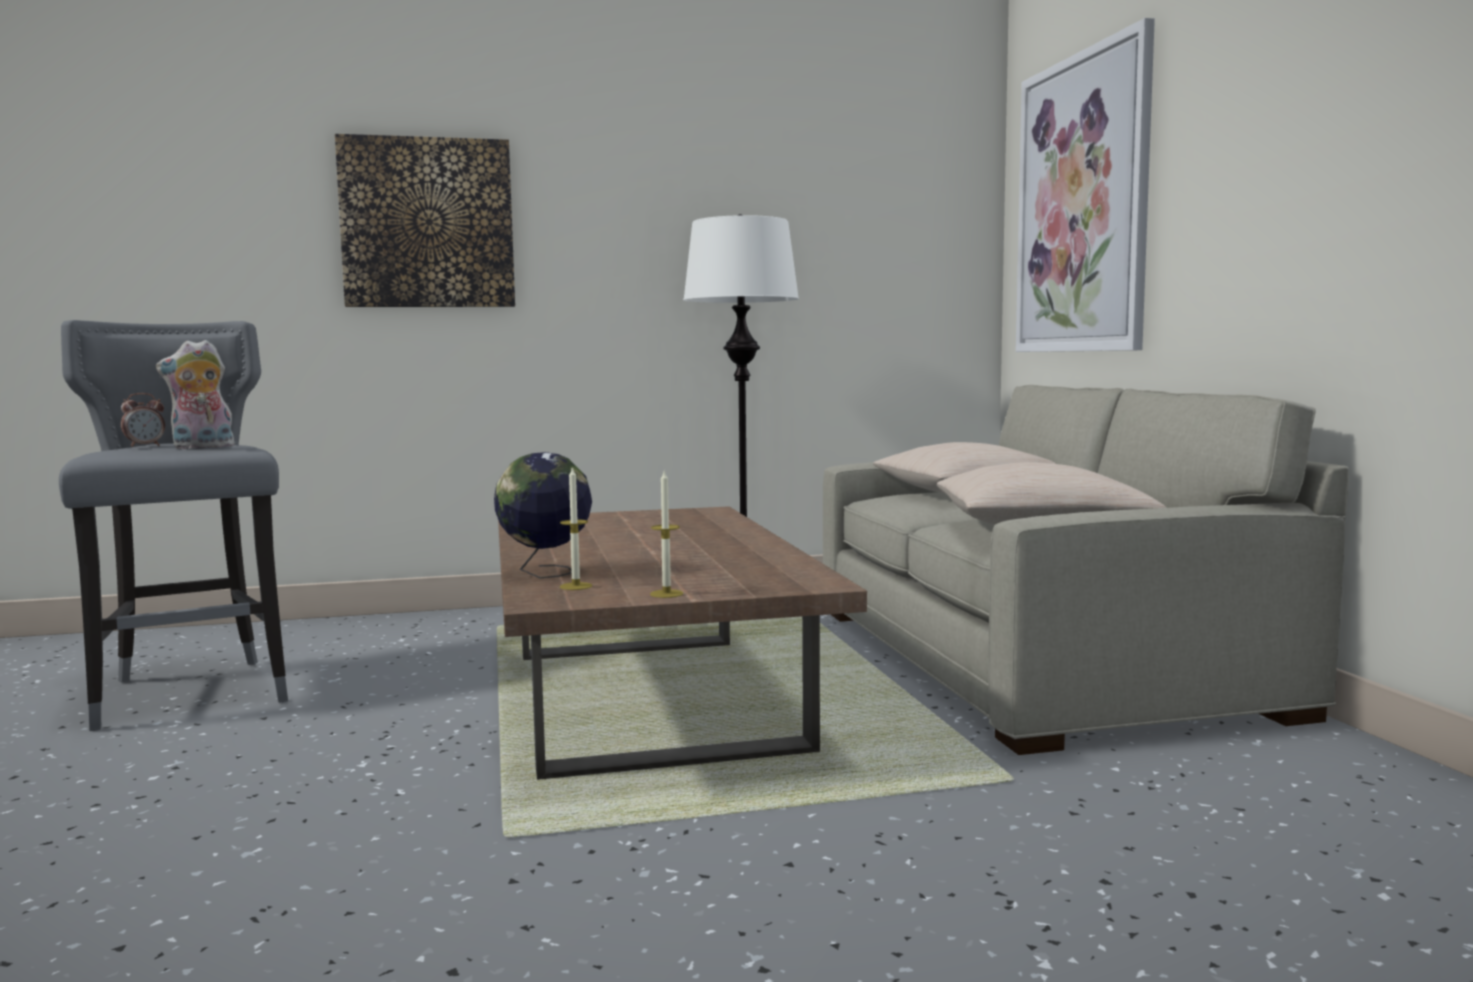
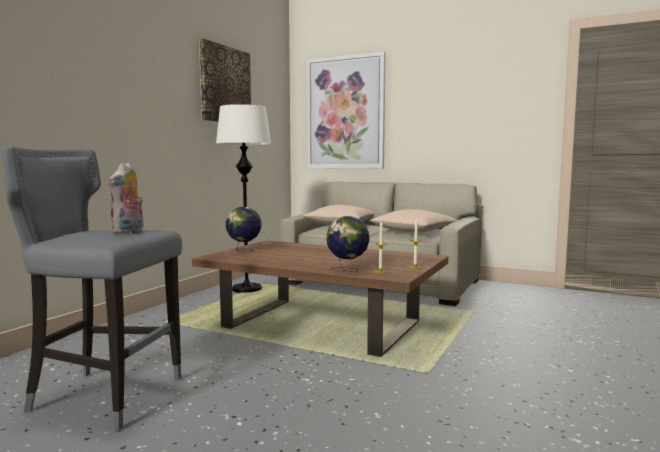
camera: 50 degrees left, 0 degrees up
alarm clock [121,393,165,447] -> none
picture [335,134,515,307] -> picture moved to [199,38,251,121]
none -> globe [226,207,262,253]

